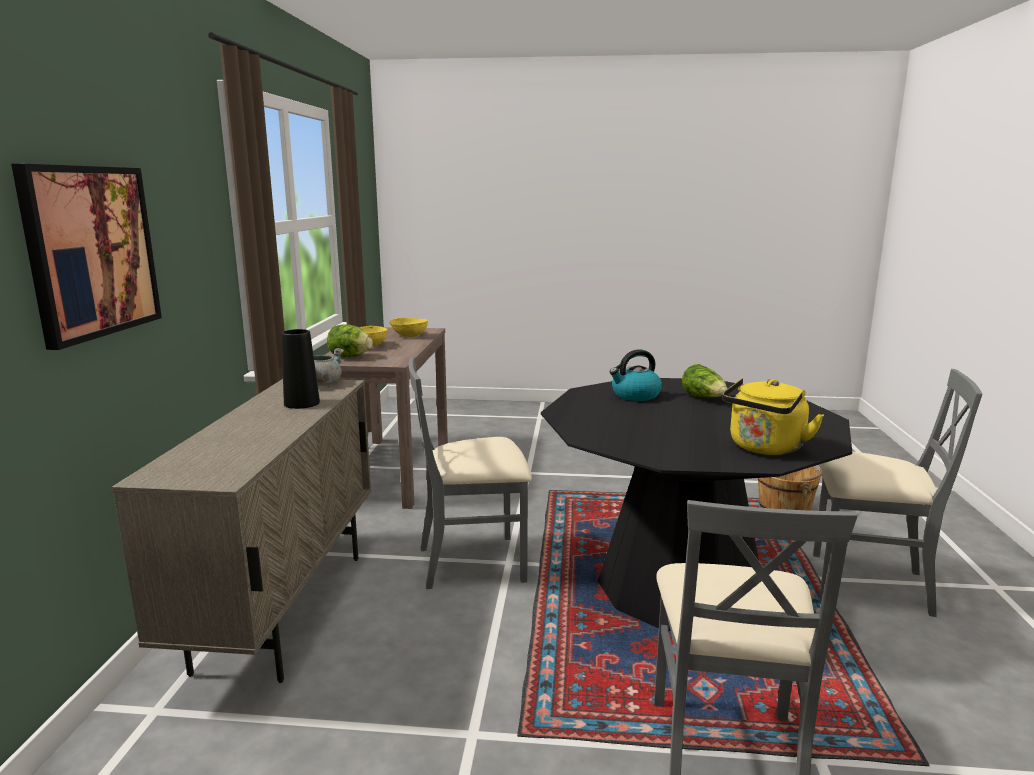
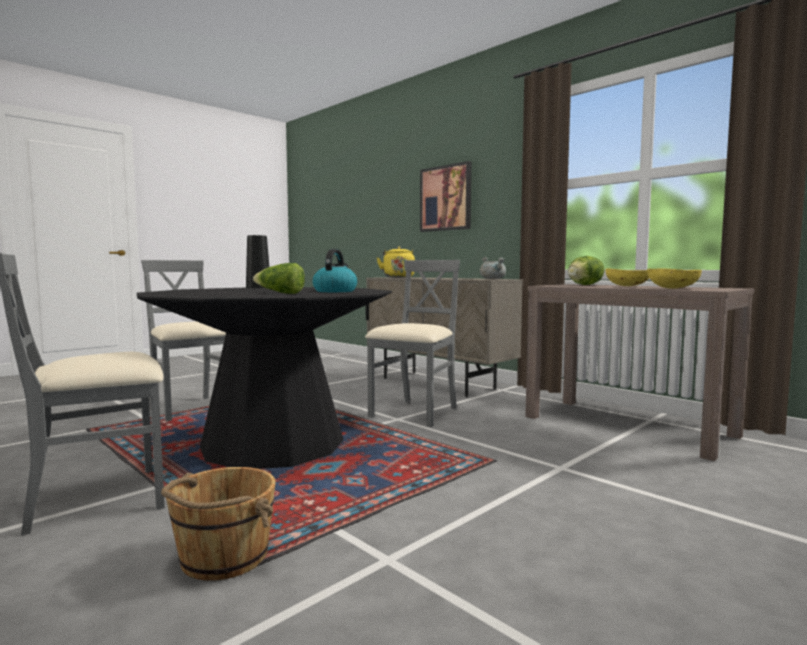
camera: 130 degrees right, 10 degrees down
black vase [281,329,320,409] -> black vase moved to [246,235,269,288]
yellow kettle [722,378,824,455] -> yellow kettle moved to [377,247,415,278]

